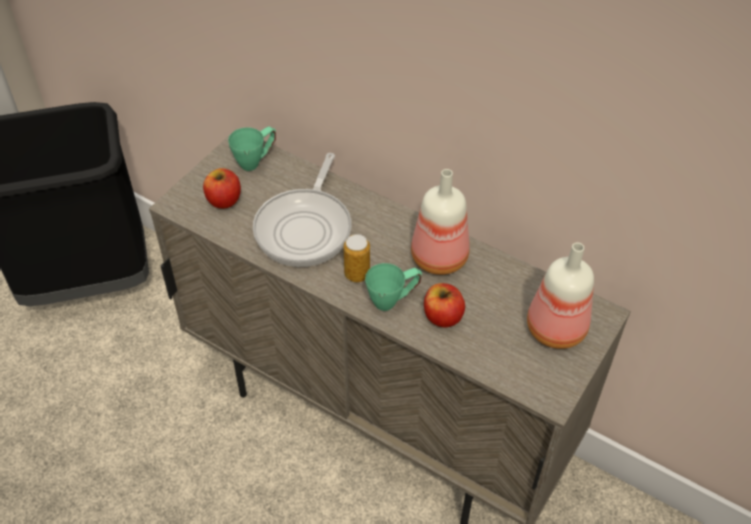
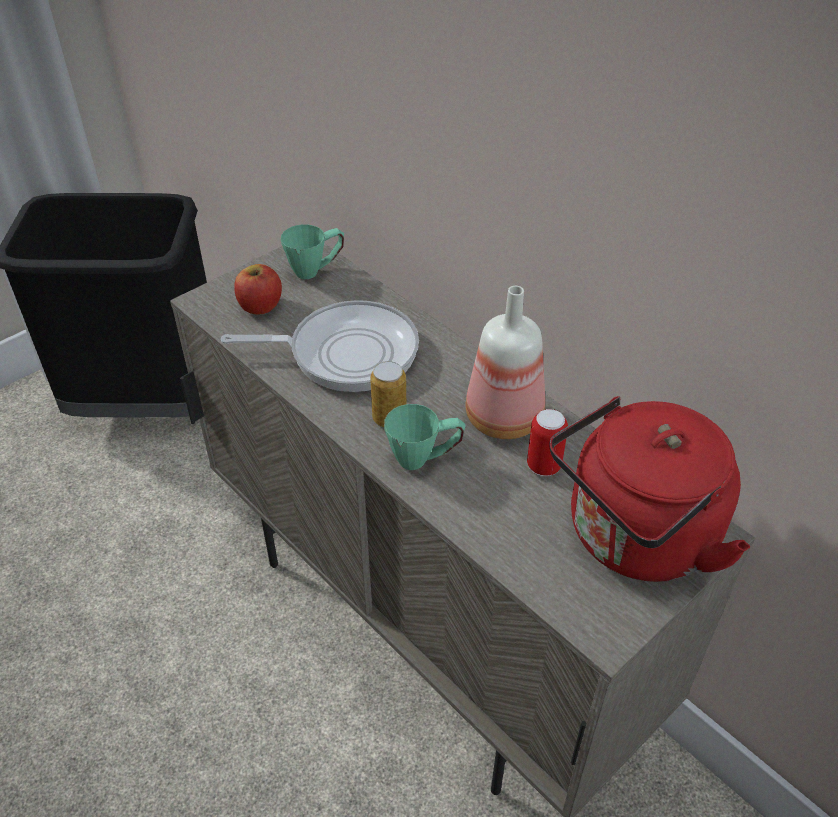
camera: 15 degrees right, 5 degrees down
frying pan [253,153,352,267] -> frying pan turned 120 degrees counterclockwise [221,300,419,392]
apple [424,283,465,328] -> none
bottle [527,242,594,349] -> red kettle [549,396,750,582]
none -> can [527,409,568,476]

